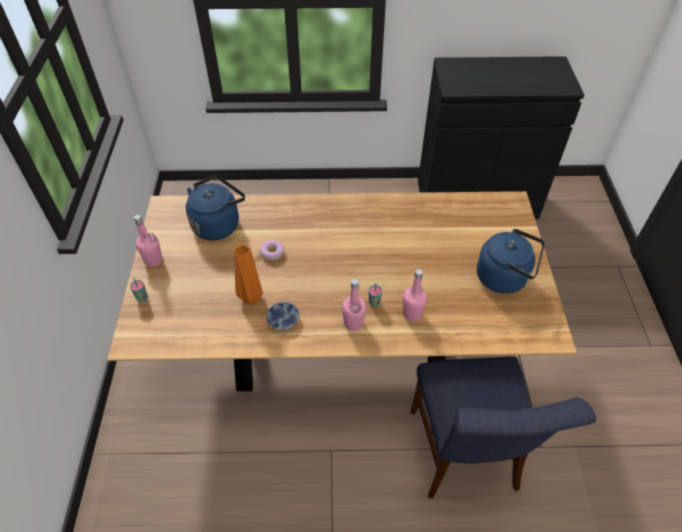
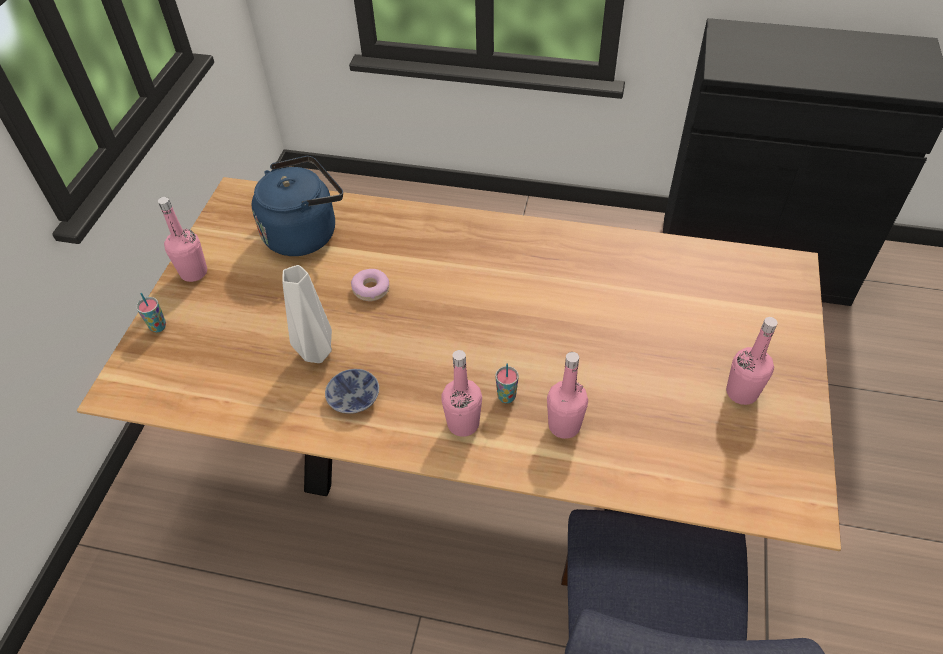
camera: 15 degrees right, 0 degrees up
orange vase [234,244,263,304] -> white vase [282,265,332,363]
blue kettle [477,229,545,294] -> pink bottle [726,317,778,405]

